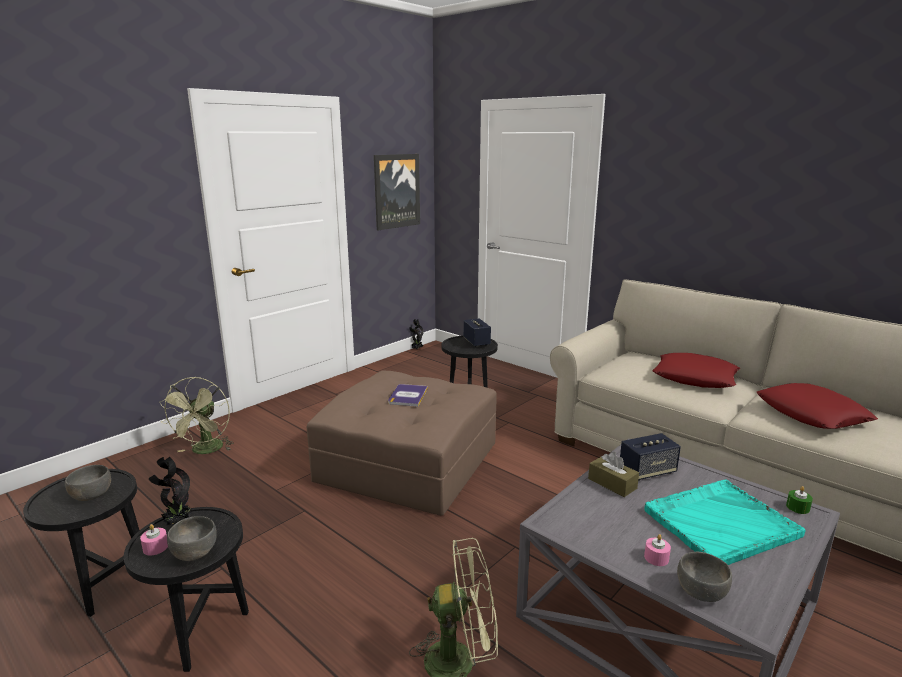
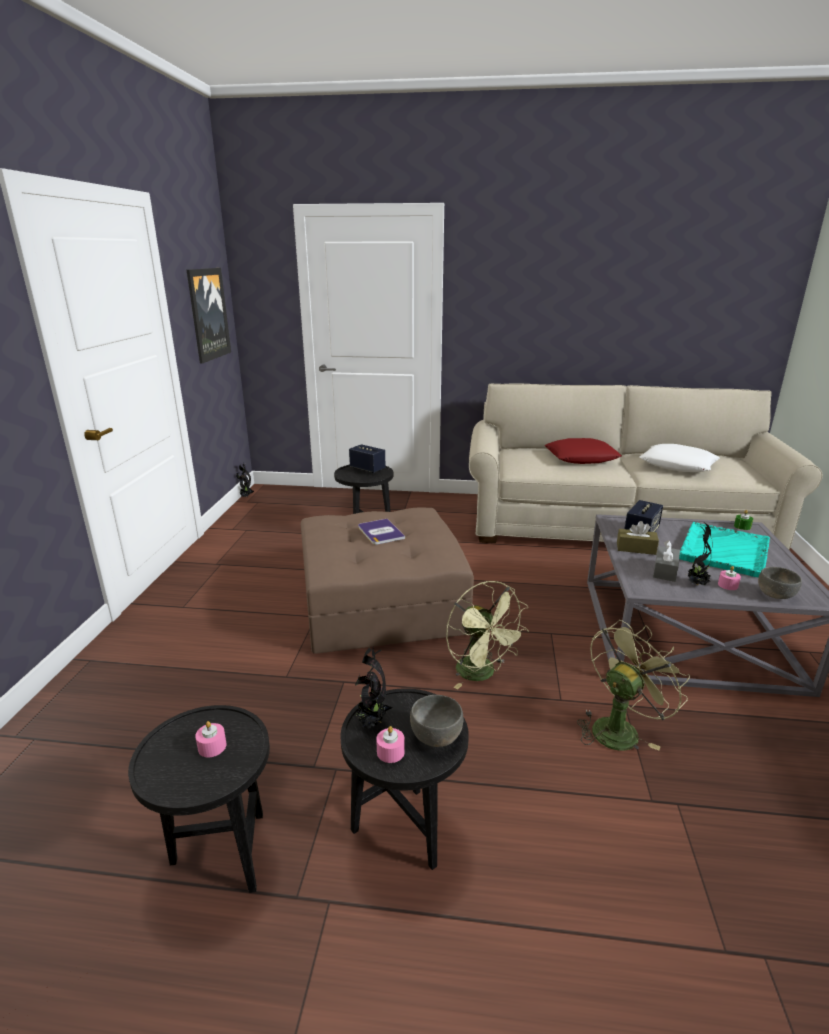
camera: 35 degrees left, 5 degrees up
grey bowl [65,465,111,501] -> pink candle [195,721,227,757]
green fan [159,377,234,454] -> green fan moved to [446,581,529,689]
red pillow [757,383,878,429] -> white pillow [640,444,720,472]
none -> grey tissue box [653,540,680,582]
none -> potted plant [687,523,713,585]

